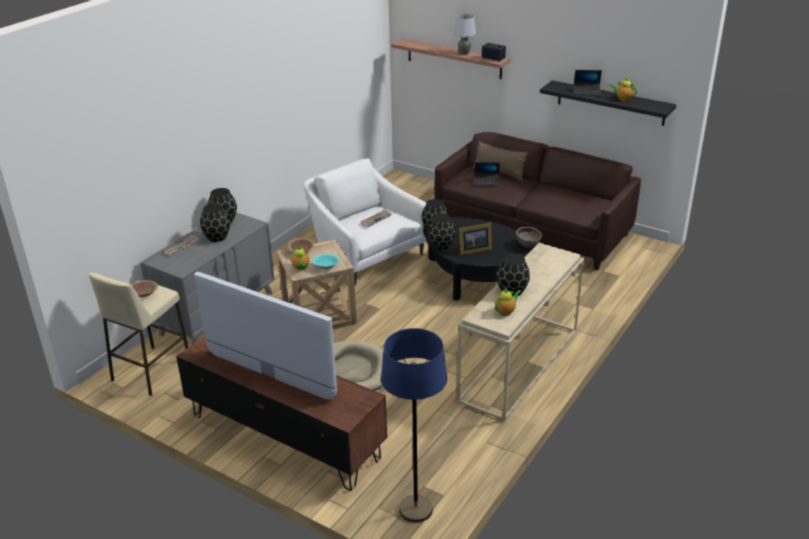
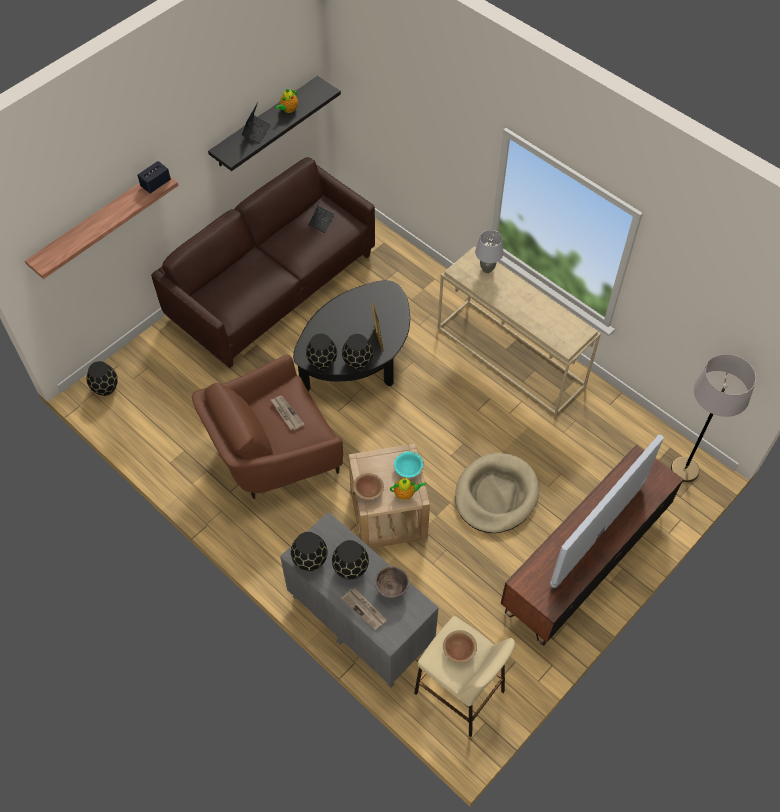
camera: 80 degrees left, 25 degrees up
white armchair [304,158,426,285] -> brown armchair [192,355,343,499]
blue floor lamp [381,328,447,523] -> grey floor lamp [671,354,756,482]
grey table lamp [453,14,476,55] -> grey table lamp moved to [475,230,504,273]
brown pillow [473,141,529,181] -> none
laptop [474,162,500,186] -> laptop moved to [309,195,334,233]
teapot [495,288,522,316] -> none
black vase [496,254,530,296] -> black vase moved to [87,361,118,396]
brown bowl [516,227,542,248] -> brown bowl moved to [375,566,409,599]

